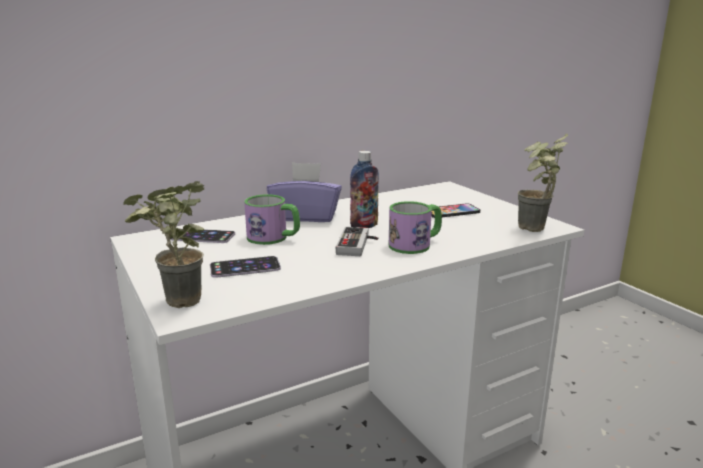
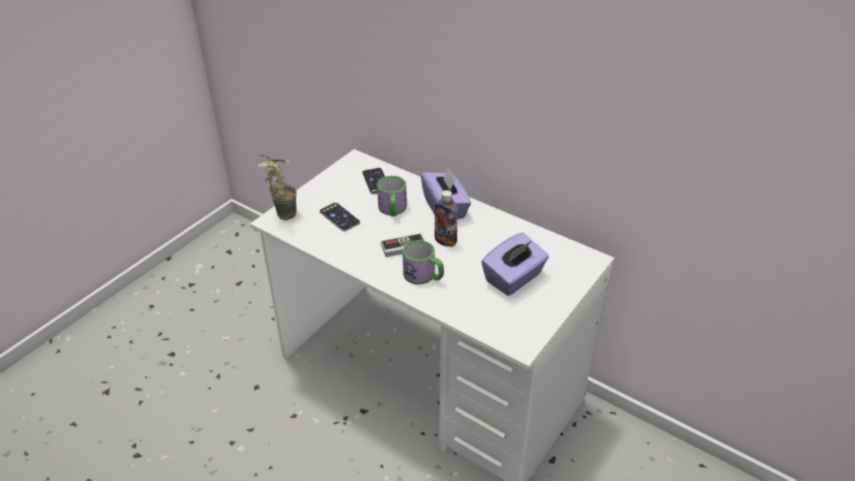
camera: 65 degrees right, 20 degrees up
phone [431,204,480,218] -> purple tissue box [481,233,549,296]
potted plant [518,133,568,232] -> none

